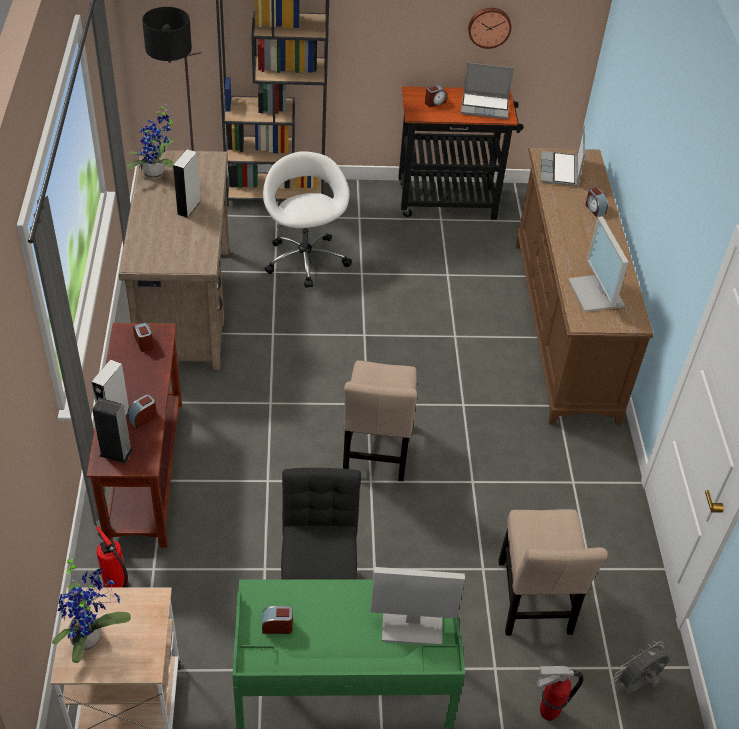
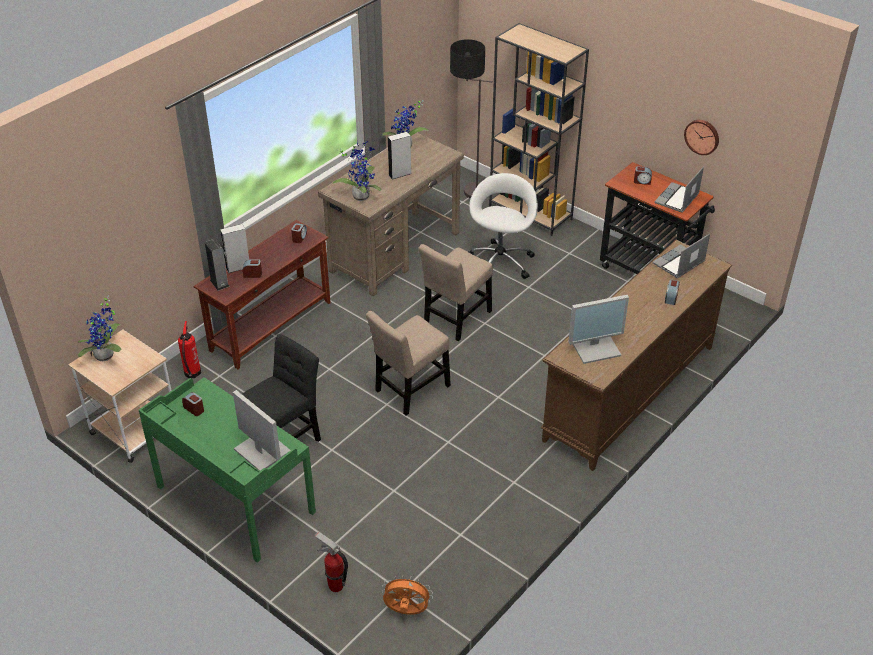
camera: 45 degrees right, 5 degrees down
laptop [461,63,514,119] -> laptop turned 75 degrees clockwise [654,167,704,213]
beige chair [498,509,608,636] -> beige chair moved to [418,244,493,341]
monitor [568,216,629,312] -> monitor turned 135 degrees counterclockwise [568,295,629,364]
grey fan [613,641,670,693] -> orange fan [382,575,433,615]
none -> potted plant [333,140,381,201]

